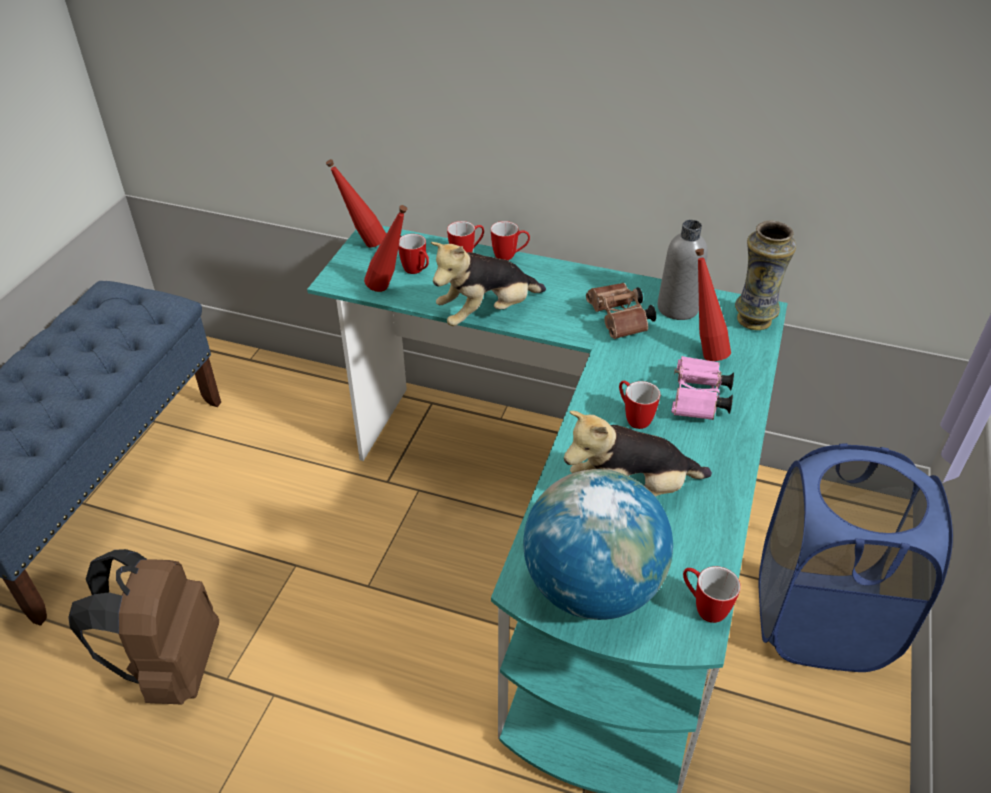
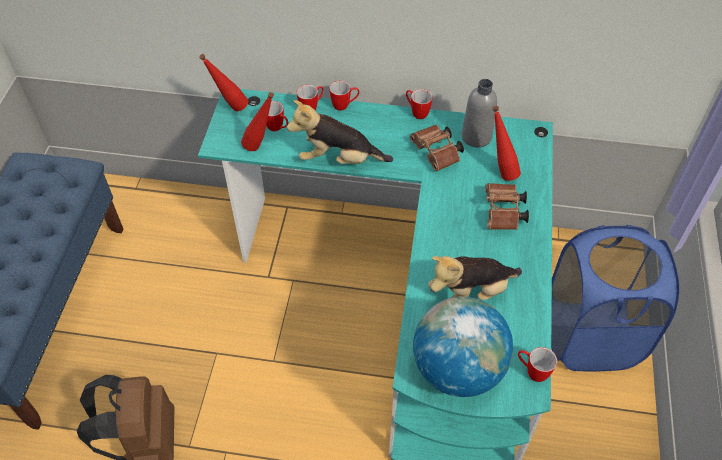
camera: 10 degrees left, 10 degrees up
plush toy [431,242,546,326] -> plush toy turned 45 degrees clockwise [287,100,393,164]
mug [619,381,660,429] -> mug moved to [406,89,432,119]
pink binoculars [671,356,734,420] -> brown binoculars [485,183,529,230]
vase [735,221,796,330] -> none

